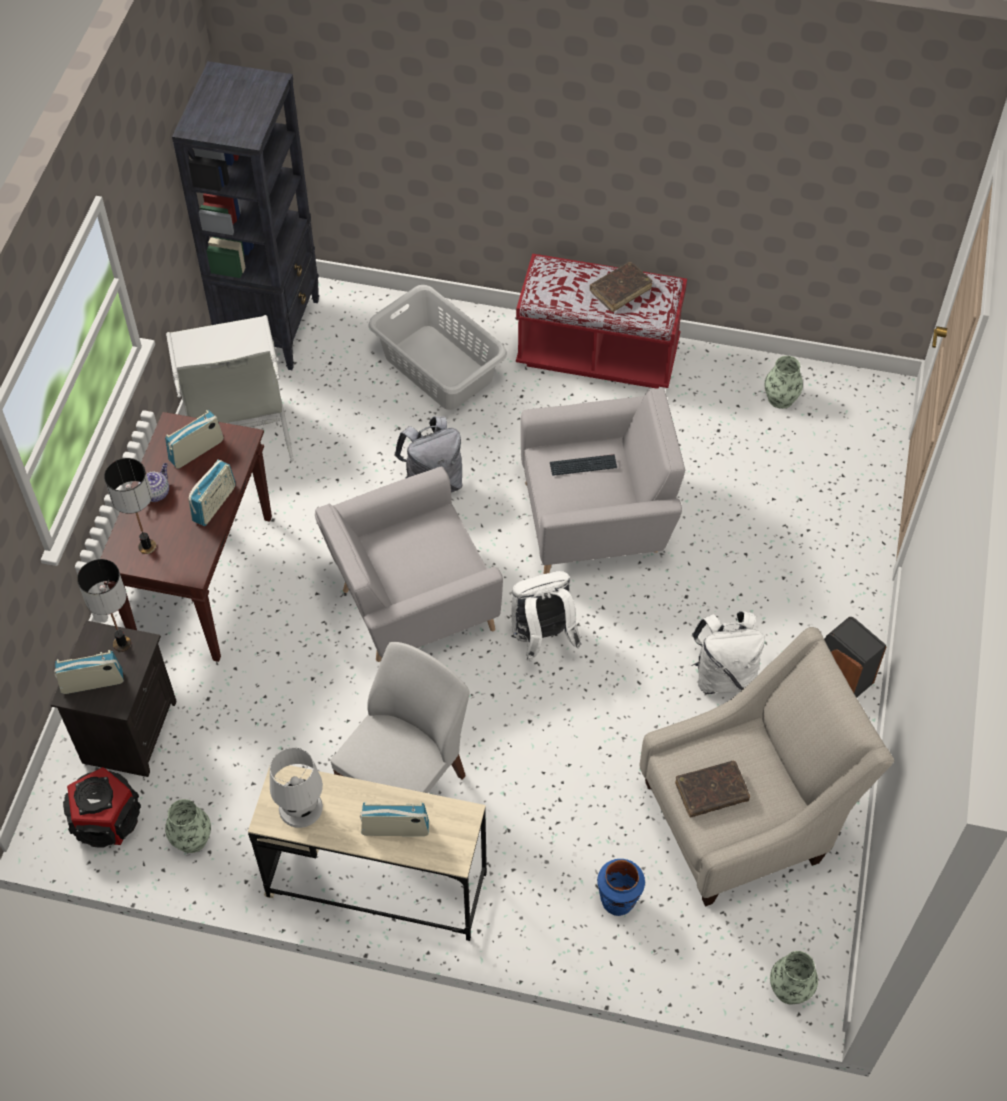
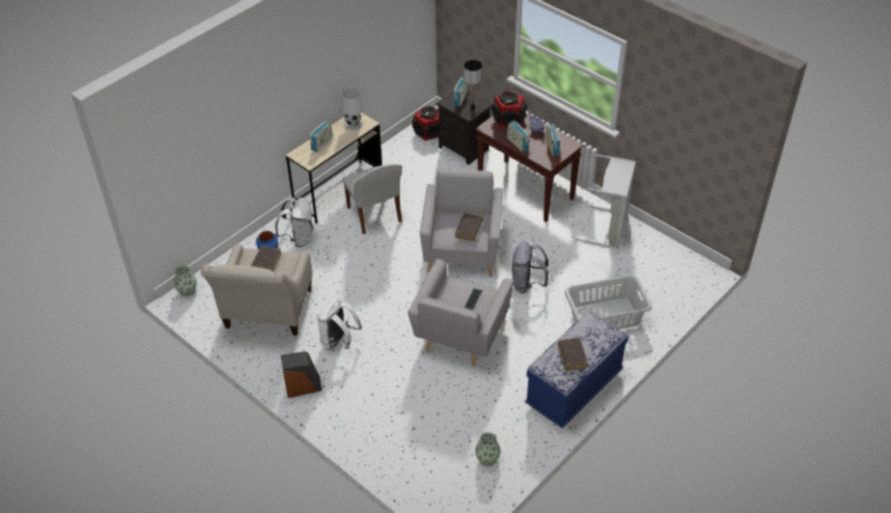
camera: 120 degrees right, 10 degrees down
table lamp [104,458,156,554] -> speaker [491,90,527,127]
vase [165,799,211,853] -> none
black bookcase [172,61,320,370] -> none
white backpack [511,571,582,661] -> white backpack moved to [275,197,314,248]
red bench [516,254,687,389] -> blue bench [525,312,628,429]
none -> brown book [455,213,483,241]

